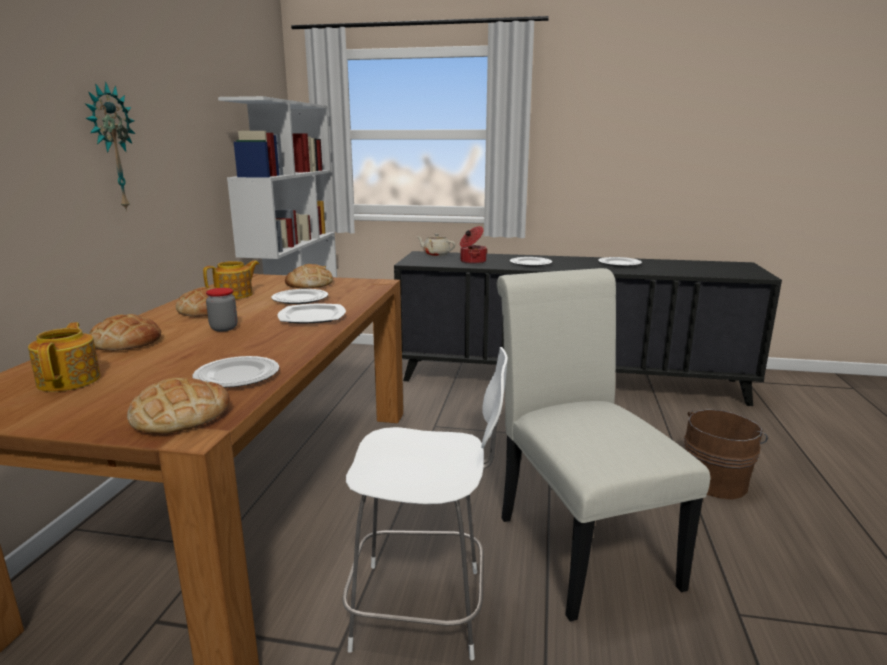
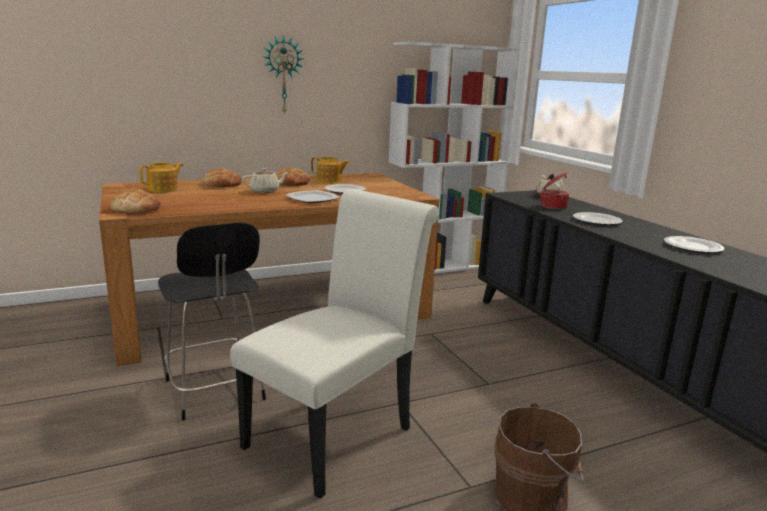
camera: 55 degrees right, 0 degrees up
plate [192,356,279,388] -> none
jar [206,288,238,331] -> beige teapot [242,168,289,193]
bread [285,264,333,289] -> none
white chair [343,347,508,660] -> black chair [158,223,266,420]

